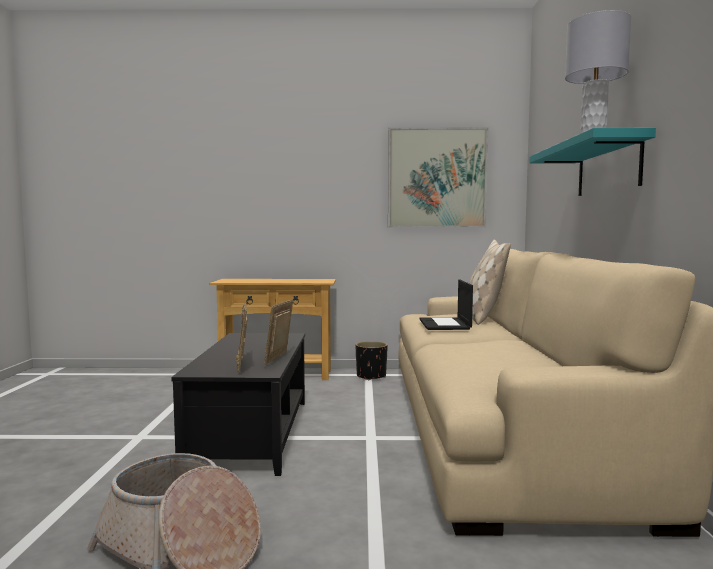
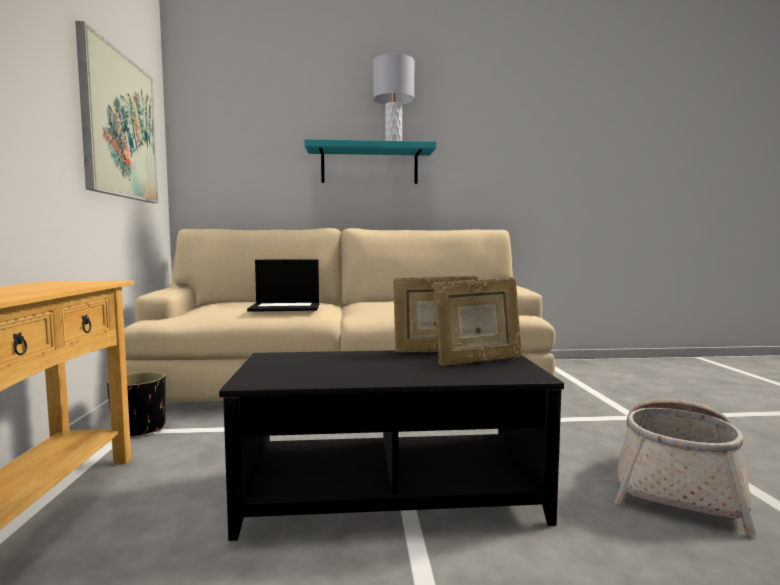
camera: 95 degrees left, 0 degrees up
beige pillow [469,240,511,325] -> none

